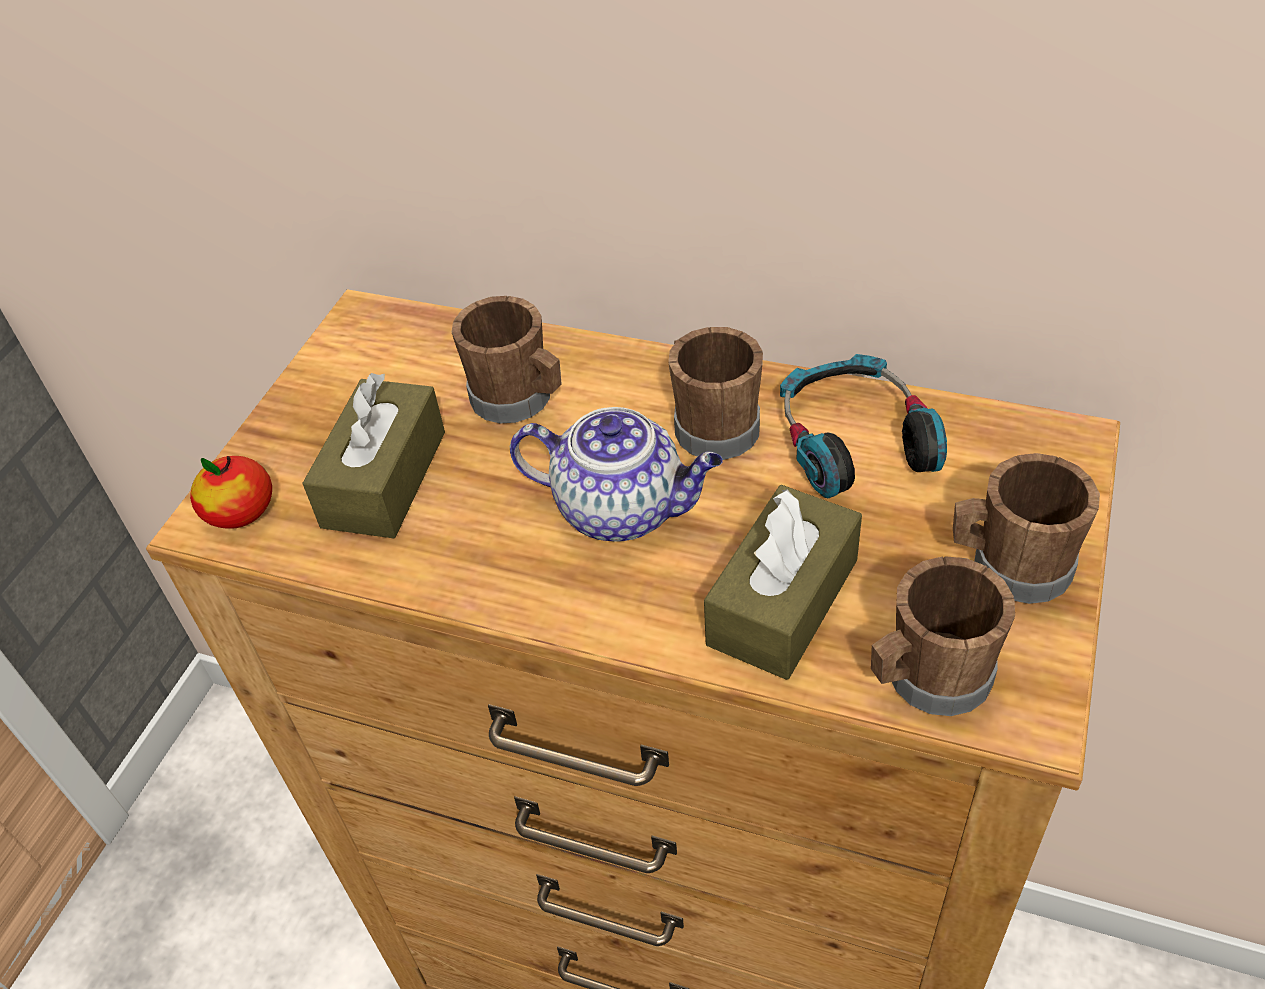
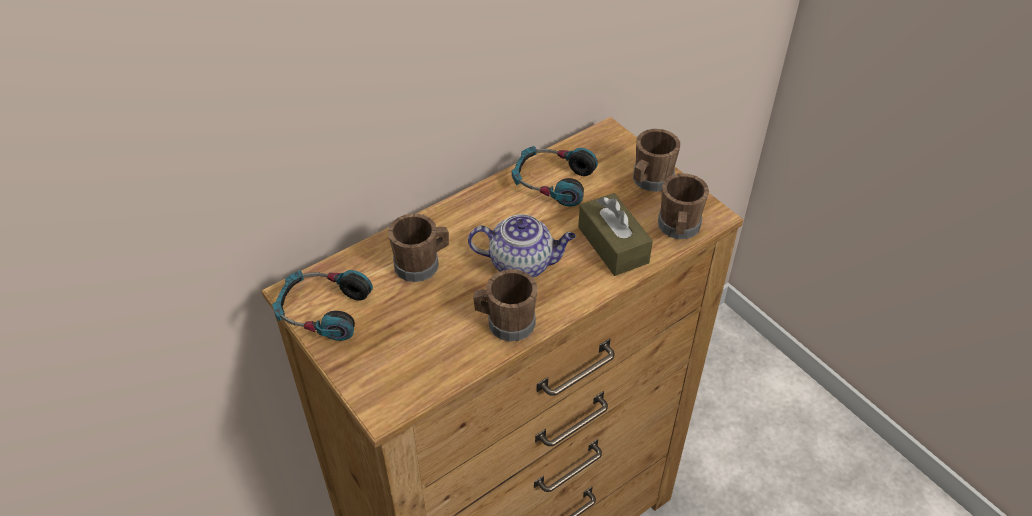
camera: 60 degrees left, 0 degrees up
apple [190,456,272,529] -> none
brown tissue box [302,373,445,538] -> none
teapot [510,407,723,542] -> teapot turned 45 degrees clockwise [468,214,576,278]
brown mug [668,327,763,460] -> brown mug moved to [473,269,538,341]
none -> headphones [272,270,373,341]

